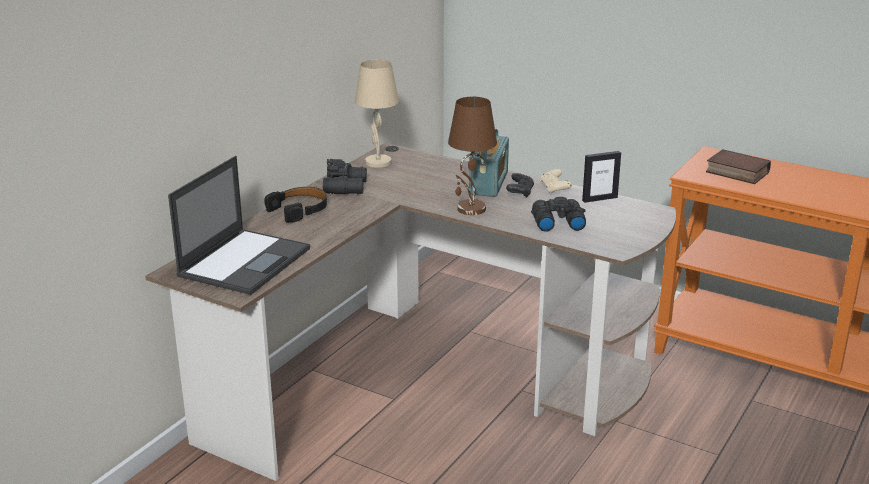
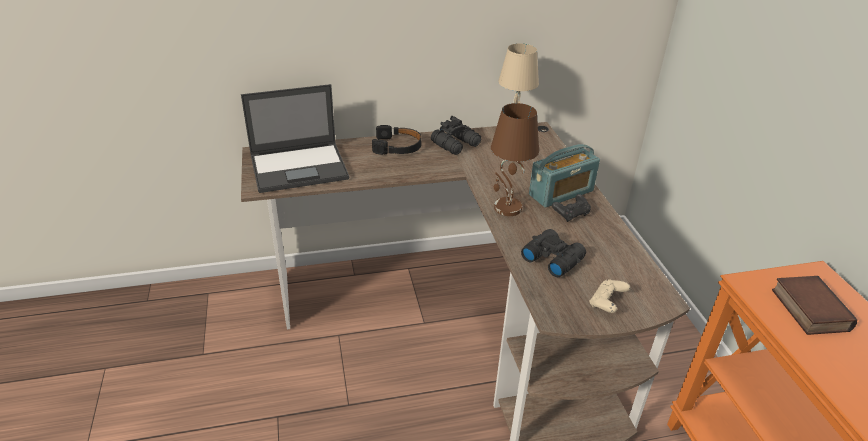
camera: 45 degrees right, 10 degrees up
beige game controller [540,169,572,194] -> beige game controller moved to [589,279,630,313]
picture frame [582,151,621,203] -> none

